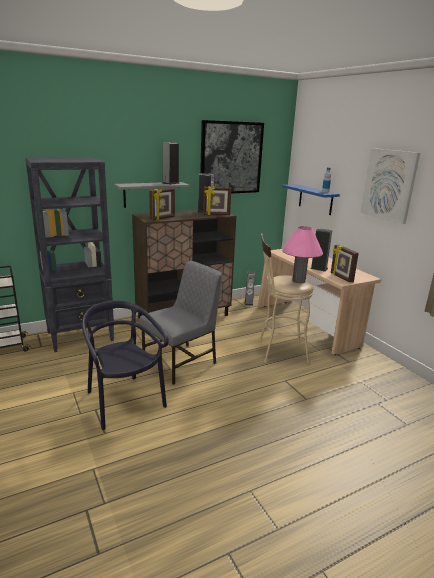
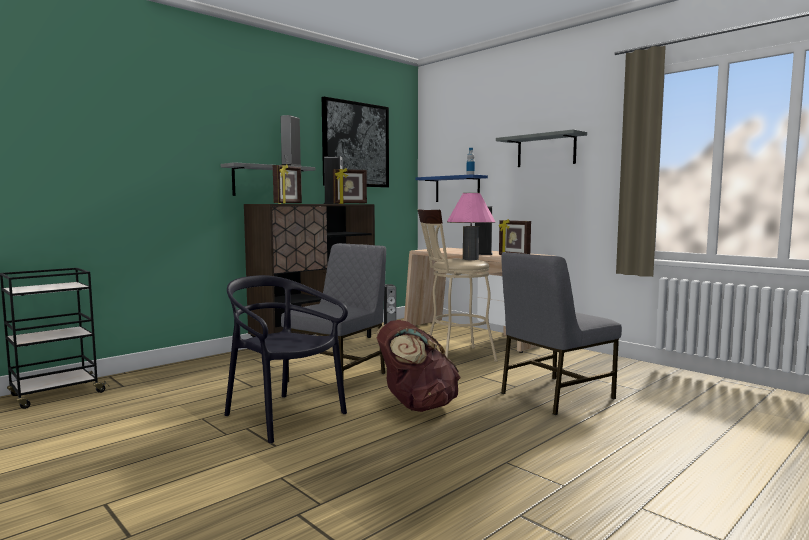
camera: 15 degrees left, 15 degrees down
black bookcase [25,157,114,352] -> none
picture [361,148,420,224] -> grey shelf [496,129,587,167]
none -> brown backpack [376,320,461,412]
none -> grey chair [501,252,622,415]

